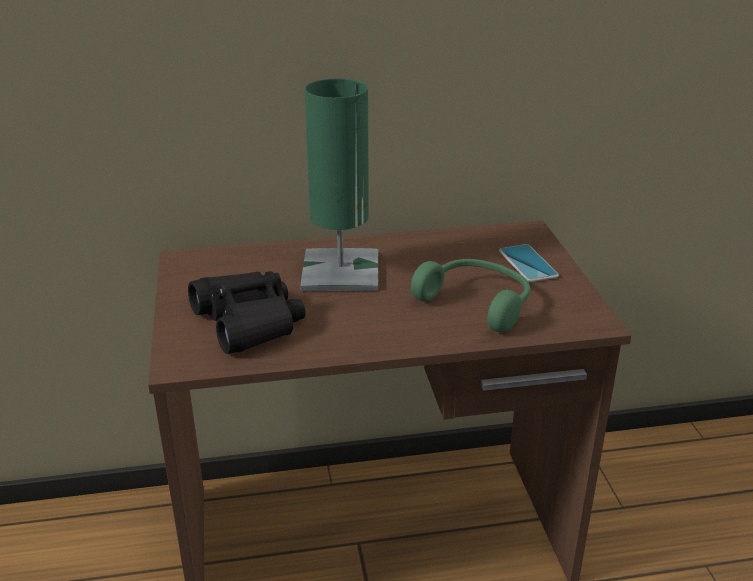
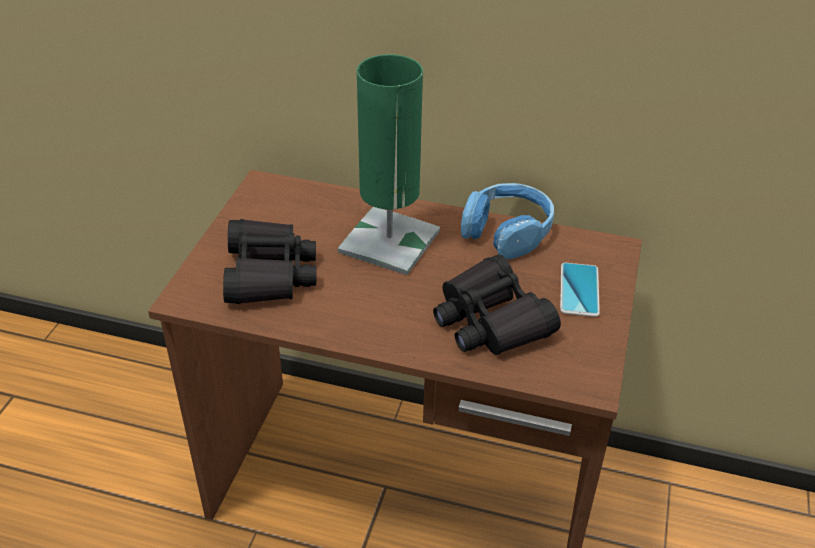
camera: 25 degrees right, 10 degrees up
green headphones [411,259,530,332] -> black binoculars [433,254,561,355]
none -> blue headphones [461,183,554,259]

